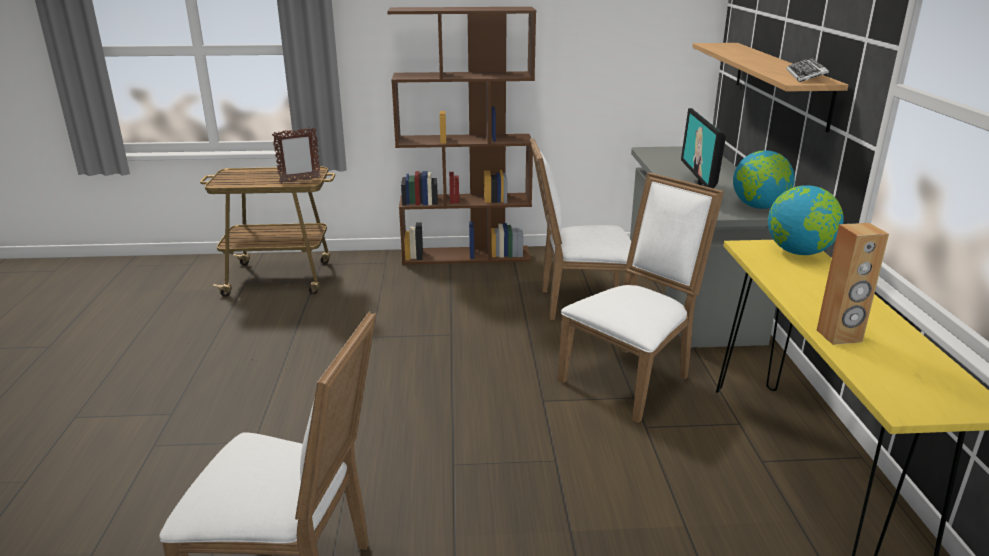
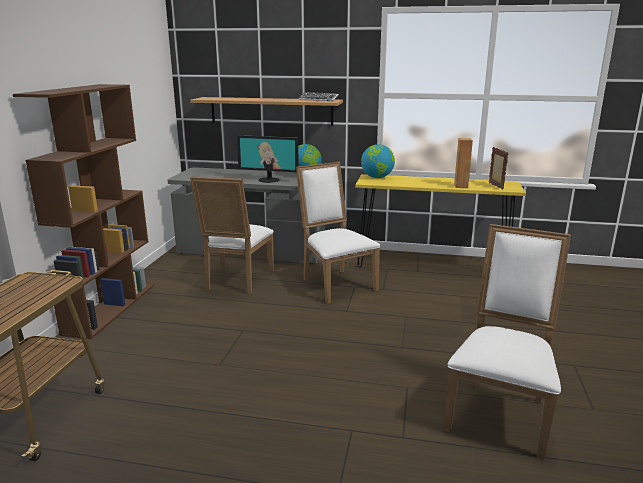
camera: 75 degrees left, 5 degrees down
picture frame [272,127,321,183] -> picture frame moved to [489,147,508,190]

